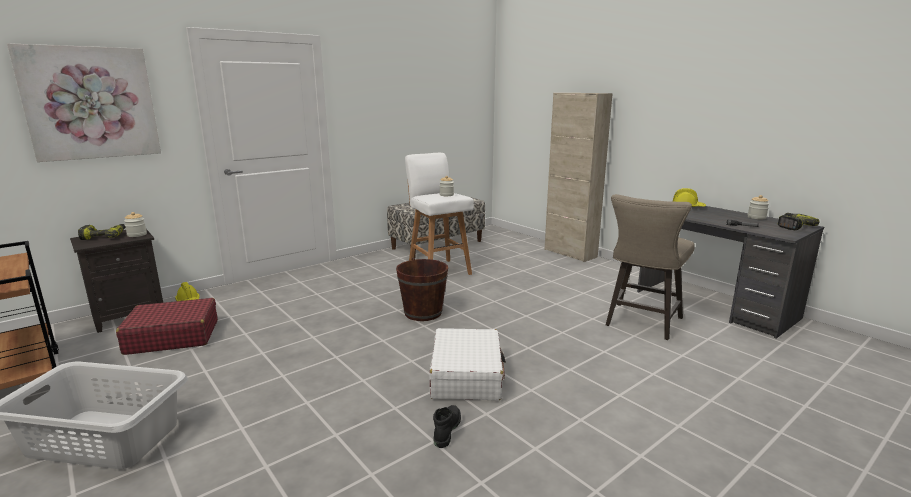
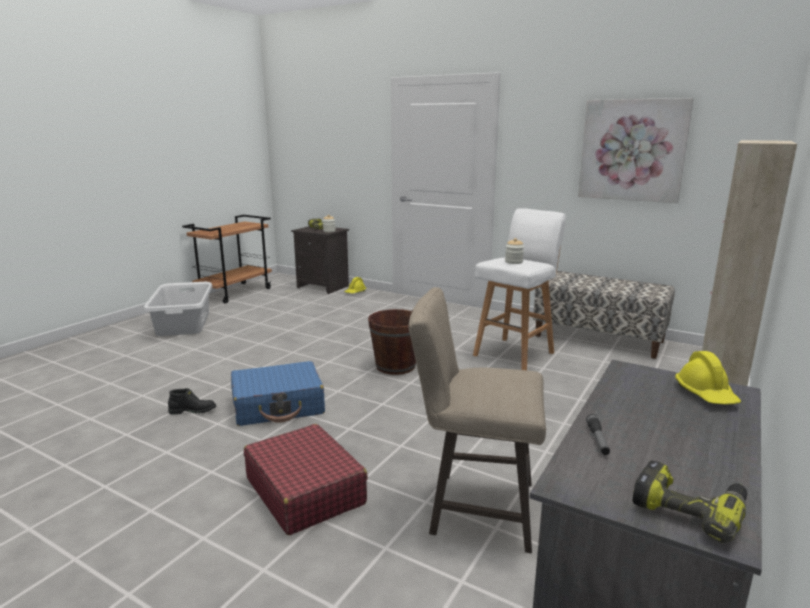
camera: 70 degrees right, 0 degrees up
picture [7,43,161,162] -> picture moved to [578,98,694,203]
red suitcase [116,298,218,355] -> red suitcase moved to [244,424,368,535]
white suitcase [429,328,506,401] -> blue suitcase [231,361,325,426]
jar [748,195,769,219] -> none

